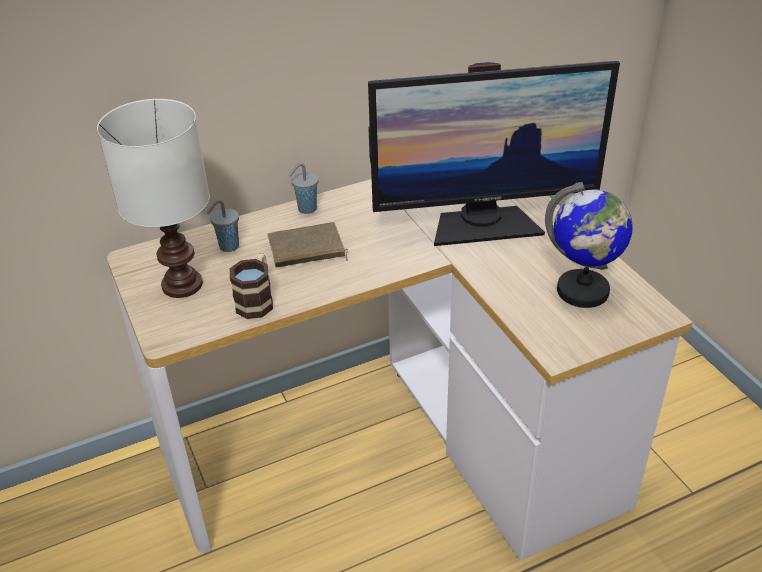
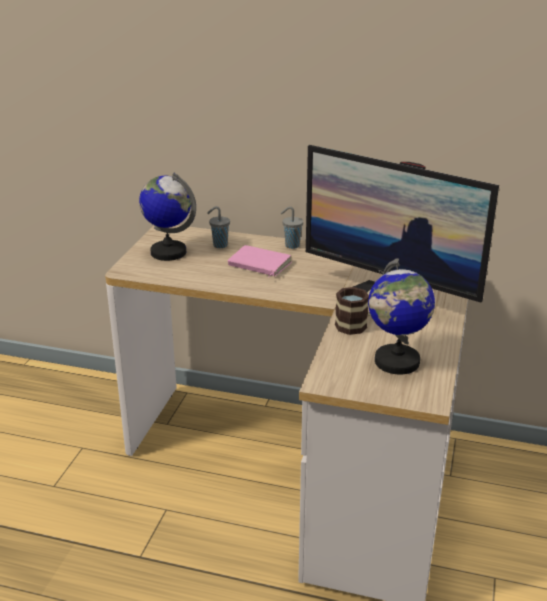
camera: 40 degrees right, 10 degrees down
white table lamp [97,99,210,298] -> globe [139,173,196,261]
mug [230,253,273,319] -> mug moved to [335,287,371,335]
brown book [267,222,348,267] -> pink book [228,245,292,277]

